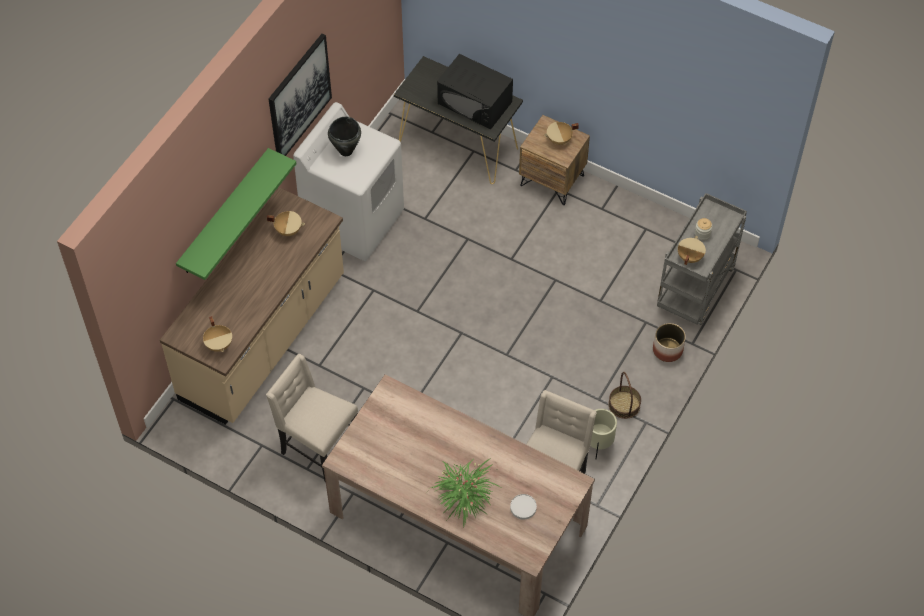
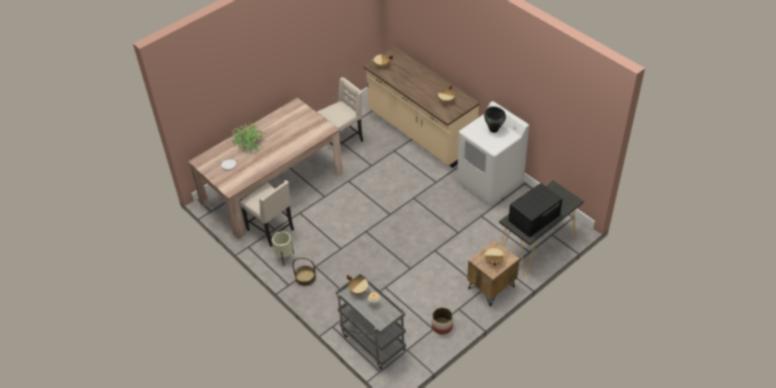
camera: 110 degrees right, 10 degrees down
green shelf [176,148,296,280] -> none
picture [268,34,332,156] -> none
planter [653,323,686,362] -> planter moved to [432,307,453,335]

